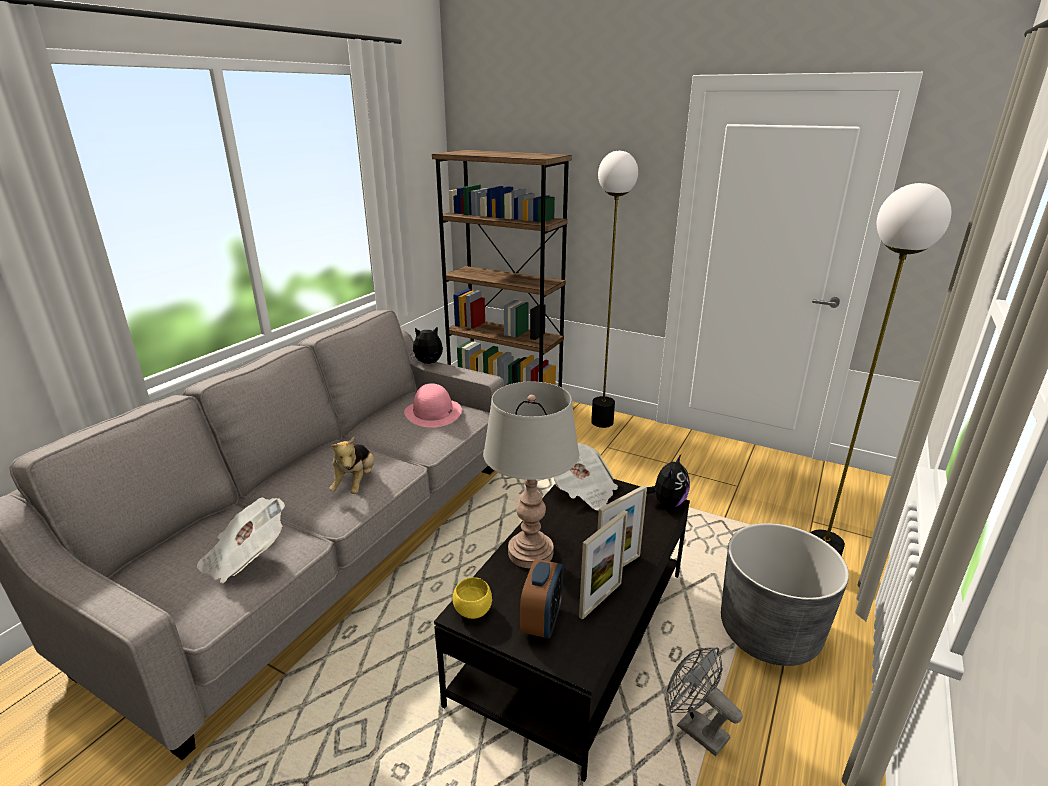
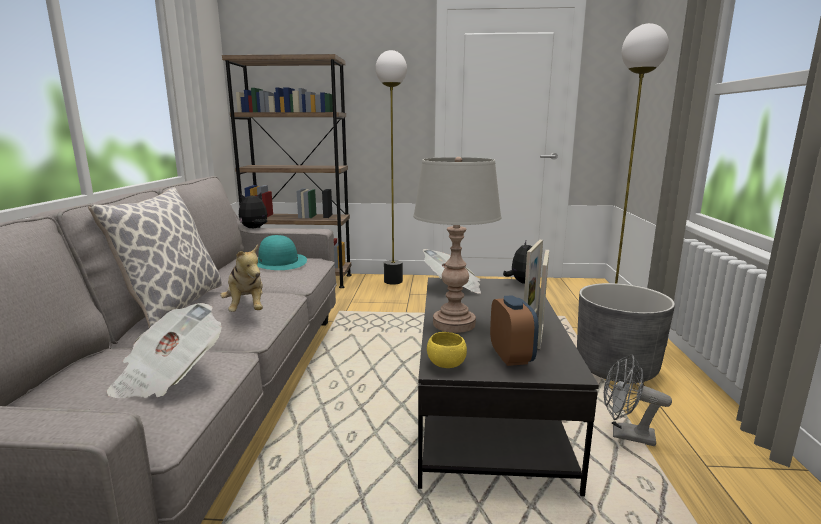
camera: 25 degrees left, 10 degrees down
pink hat [404,383,462,427] -> turquoise hat [257,235,307,270]
none -> pillow [88,187,222,328]

